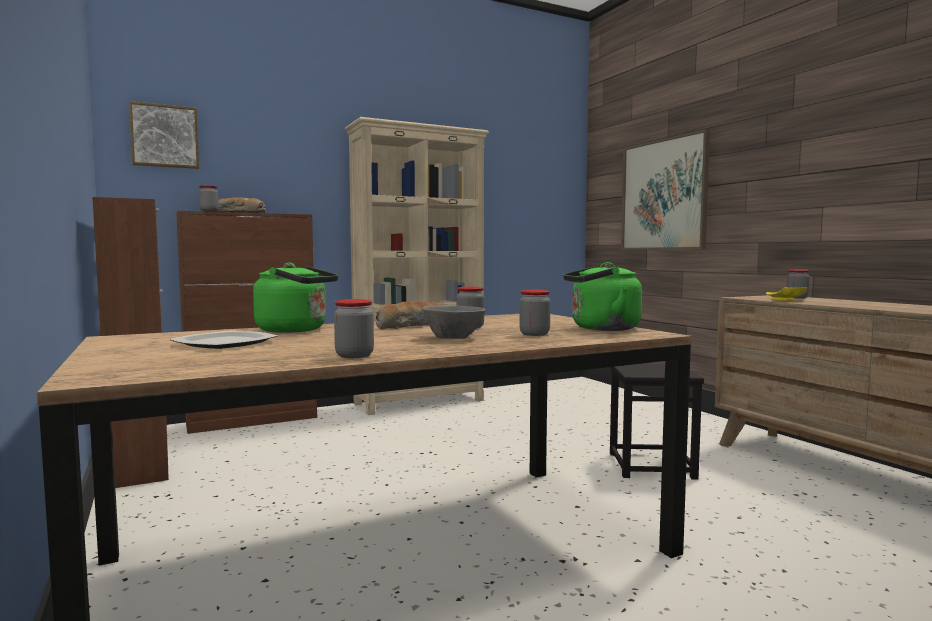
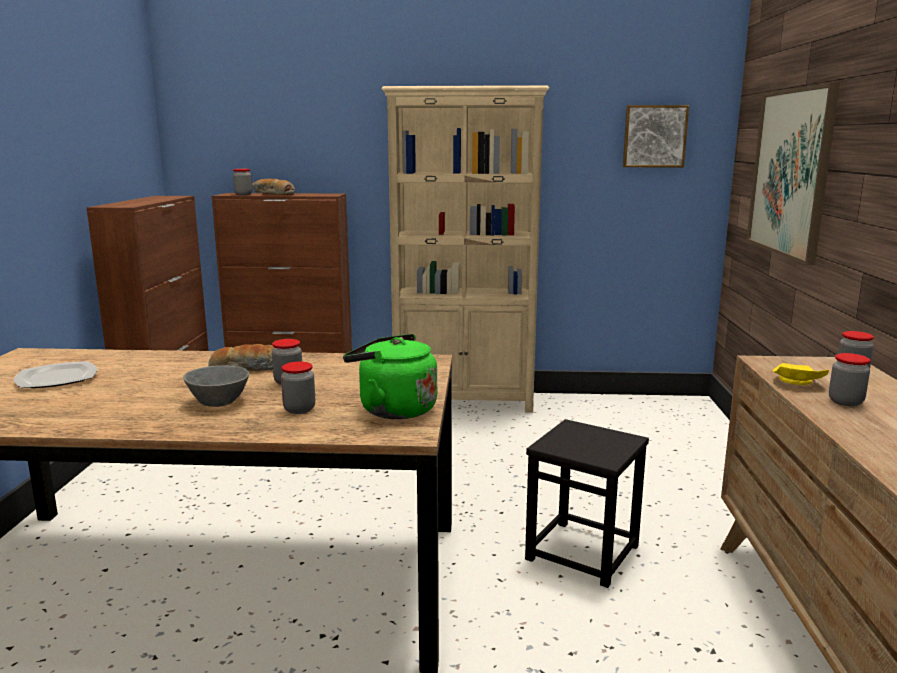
camera: 30 degrees right, 10 degrees up
picture [129,101,199,169] -> picture moved to [623,105,689,167]
green kettle [253,262,338,333] -> none
jar [334,299,374,358] -> jar moved to [829,353,870,406]

